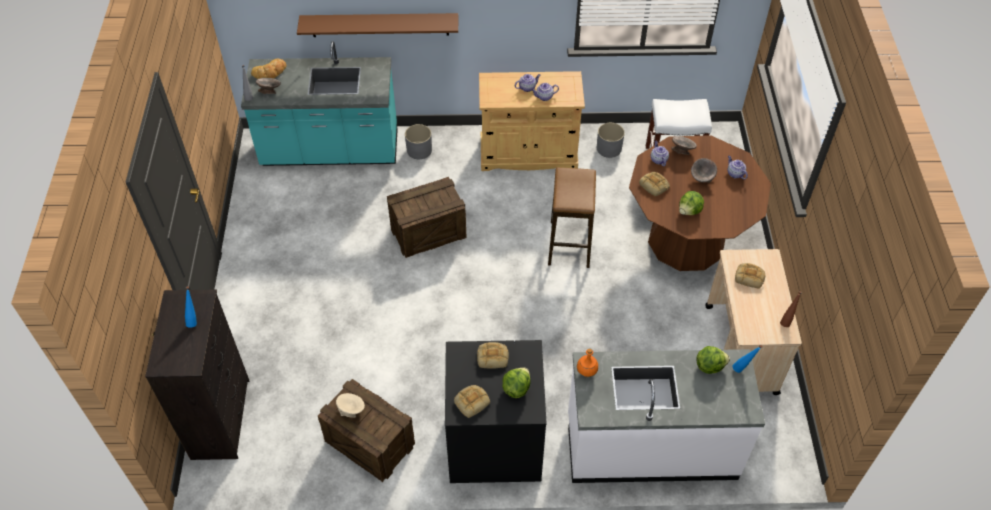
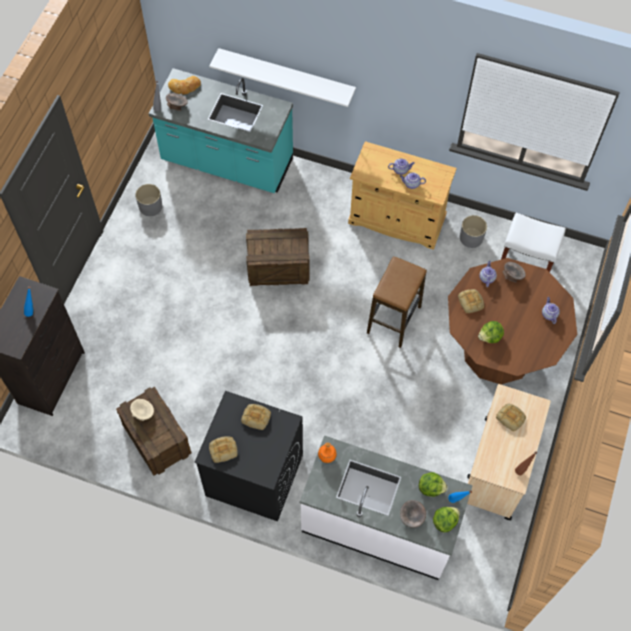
camera: 20 degrees right, 10 degrees up
brown shelf [297,13,458,37] -> white shelf [209,48,356,107]
grey planter [405,124,432,159] -> grey planter moved to [135,184,162,216]
lettuce [502,368,531,398] -> lettuce moved to [433,507,460,532]
grey bowl [691,158,717,183] -> grey bowl moved to [400,500,426,528]

